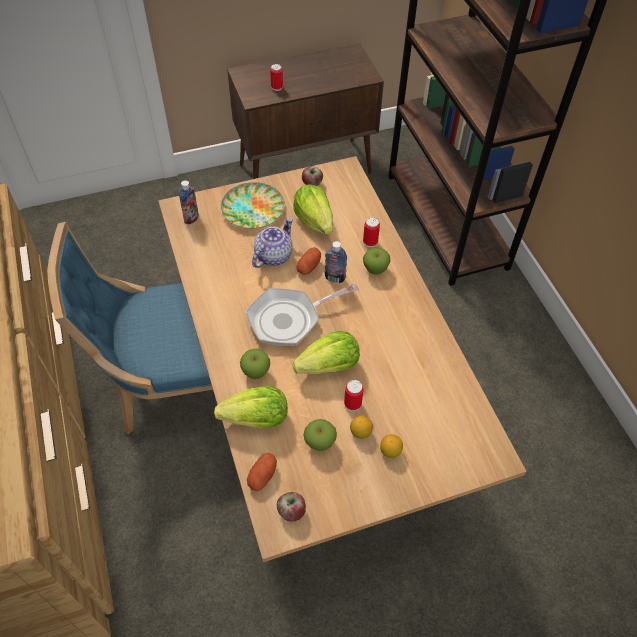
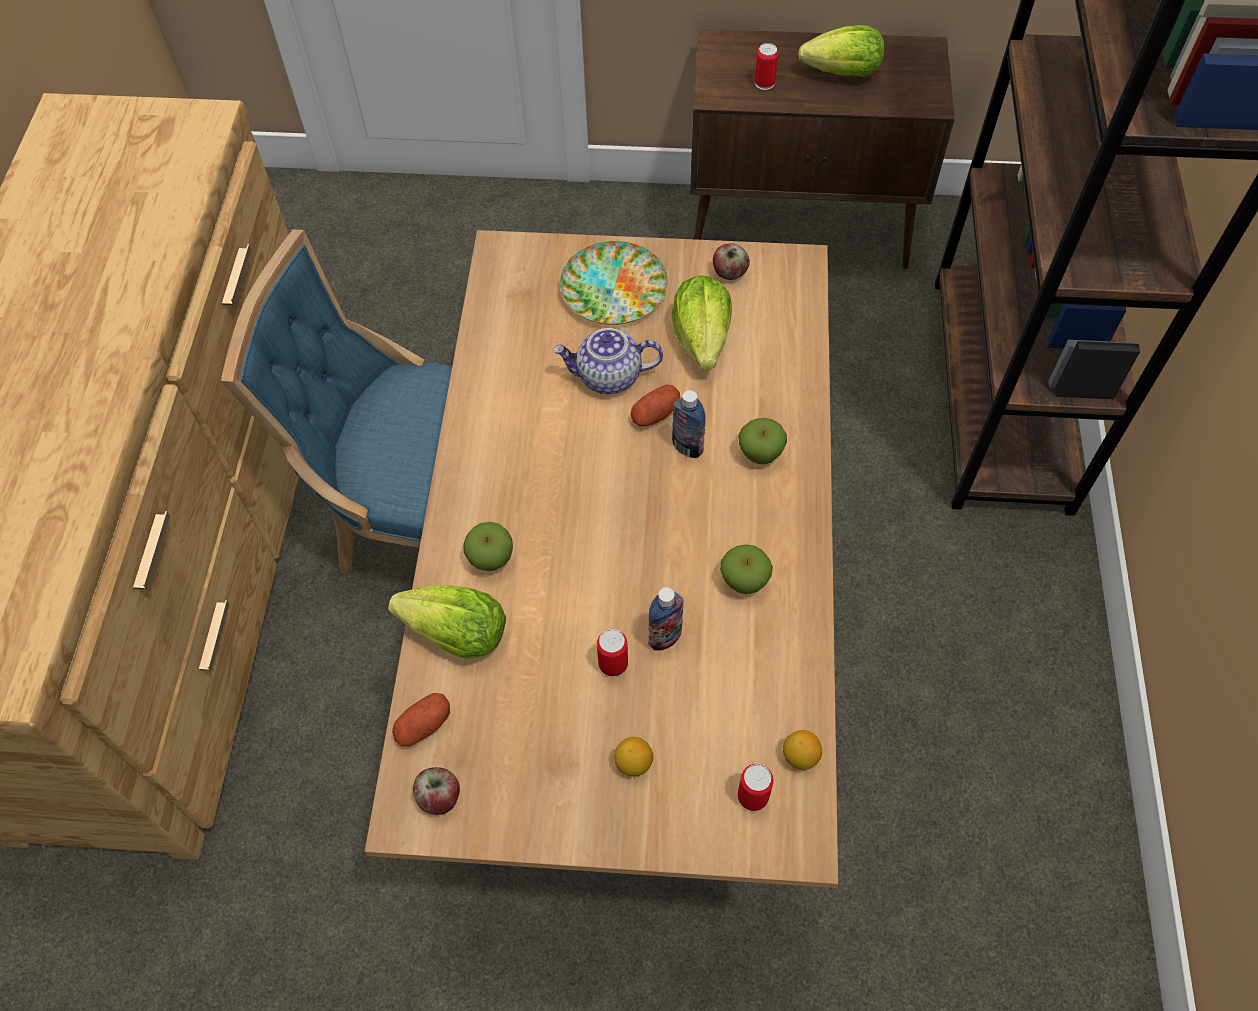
camera: 25 degrees right, 5 degrees up
bottle [179,180,199,225] -> bottle moved to [648,587,684,651]
frying pan [246,283,359,346] -> none
teapot [252,218,293,268] -> teapot turned 150 degrees counterclockwise [553,328,663,394]
lettuce [293,331,360,374] -> lettuce moved to [798,25,884,77]
apple [303,419,337,451] -> apple moved to [720,544,773,594]
lemon [350,415,373,439] -> lemon moved to [783,730,822,770]
can [363,217,380,247] -> can moved to [738,764,774,811]

